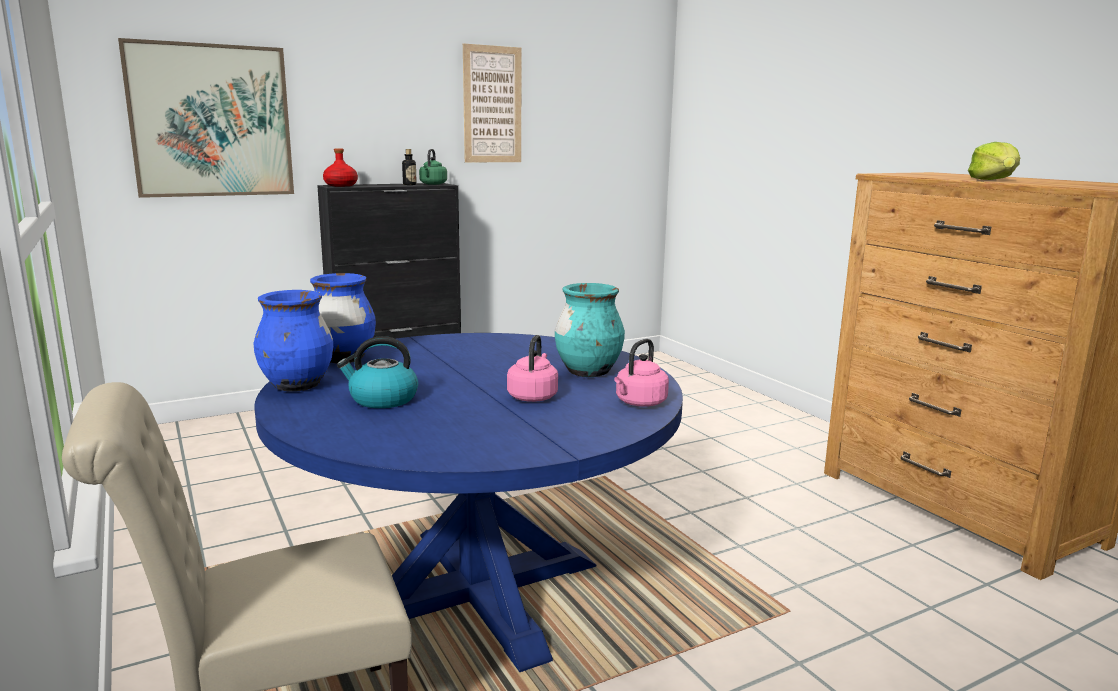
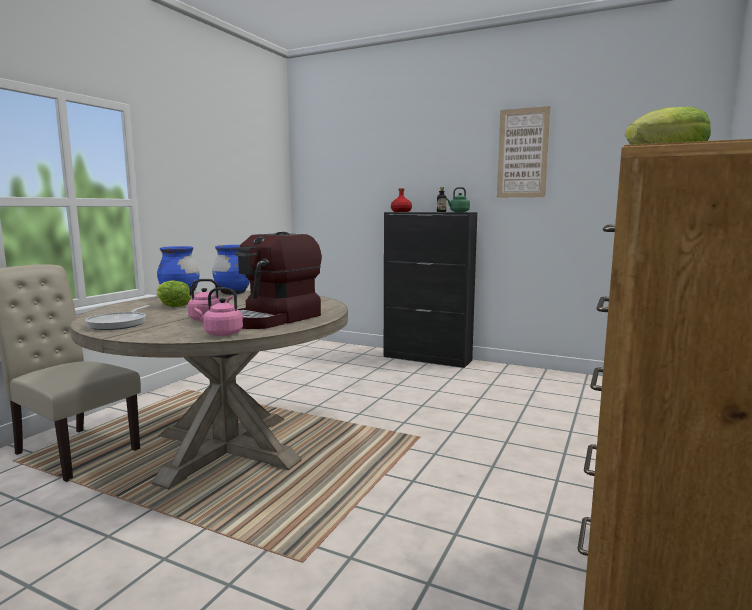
camera: 55 degrees right, 5 degrees down
picture [118,38,294,198] -> none
blue dining table [254,333,683,672] -> beige dining table [70,291,348,490]
kettle [337,336,418,408] -> lettuce [156,280,191,307]
turquoise vase [555,283,625,377] -> coffee machine [235,232,322,329]
none -> frying pan [85,305,150,330]

